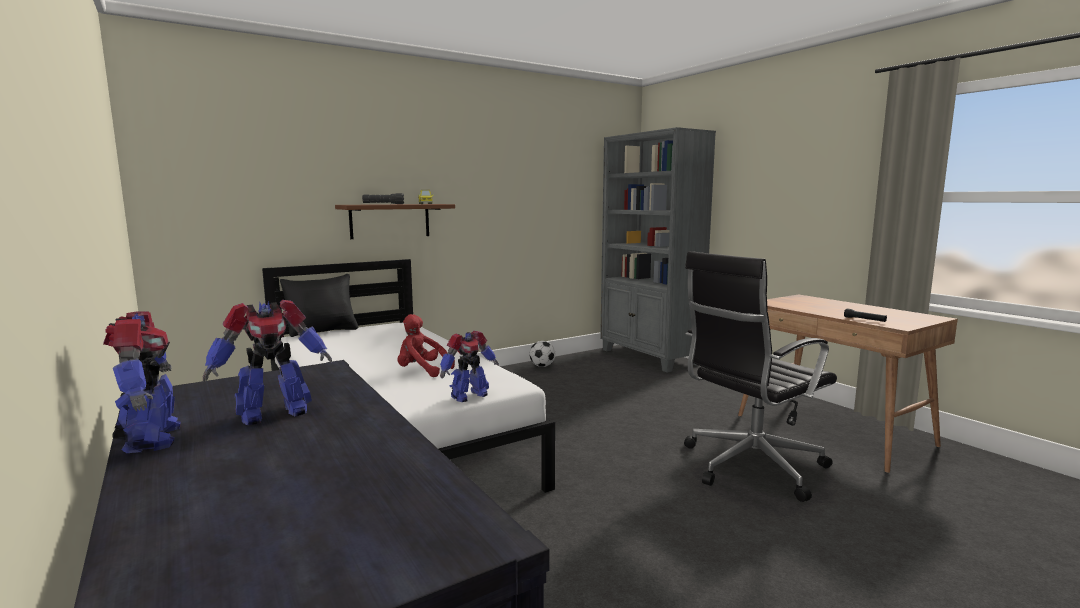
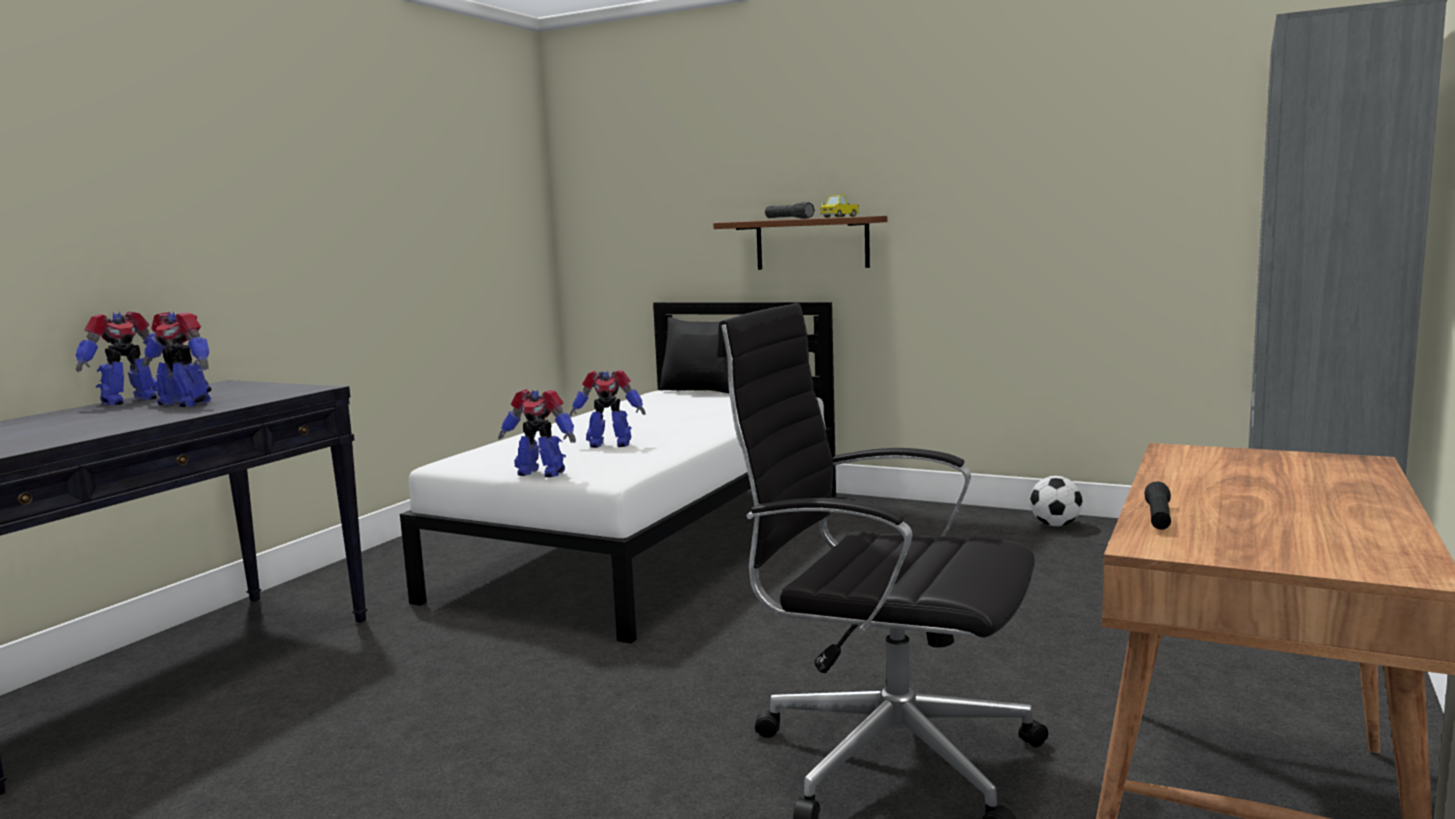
camera: 60 degrees right, 0 degrees up
red plush toy [398,314,455,377] -> toy robot [570,370,646,448]

